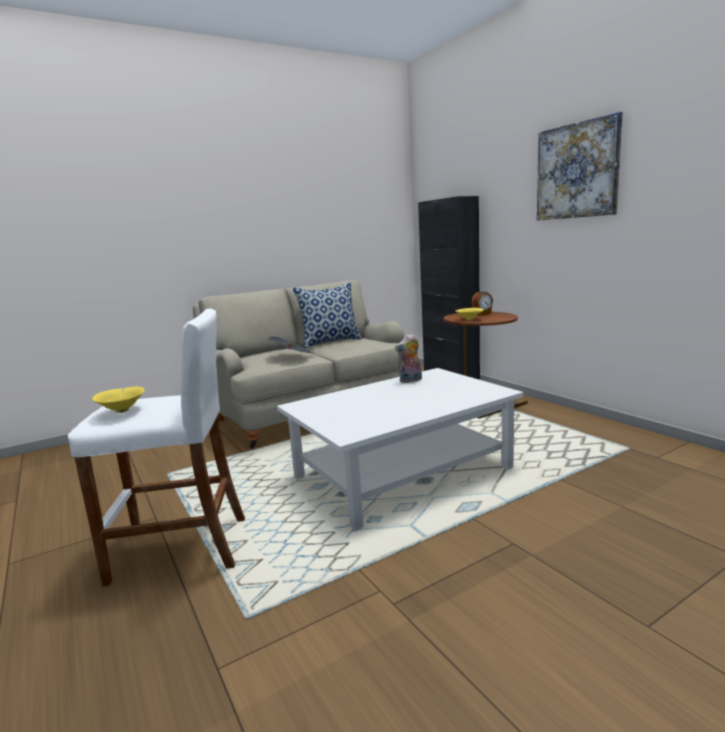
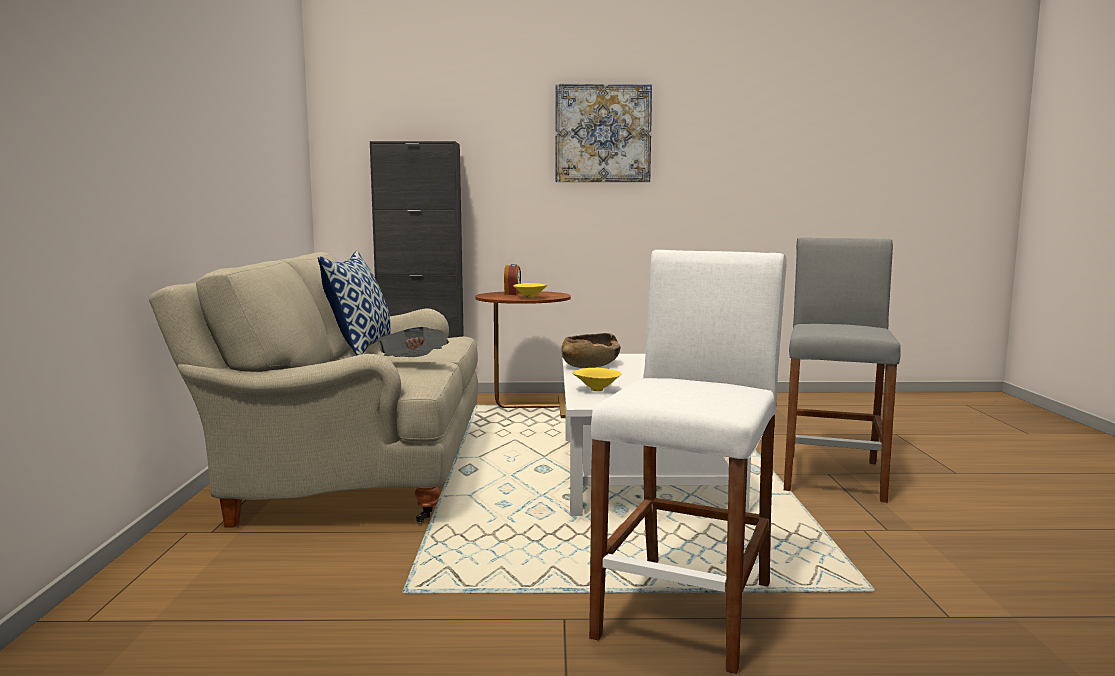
camera: 60 degrees left, 5 degrees down
yellow bowl [92,387,145,413] -> yellow bowl moved to [572,368,621,391]
plush toy [395,333,422,383] -> brown bowl [561,333,621,368]
none -> grey stool [784,237,901,503]

